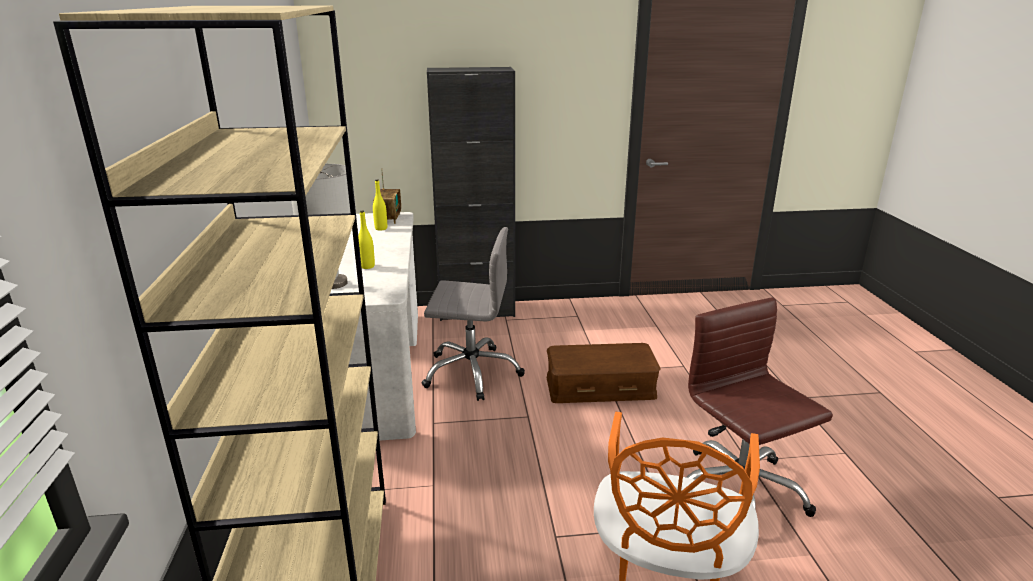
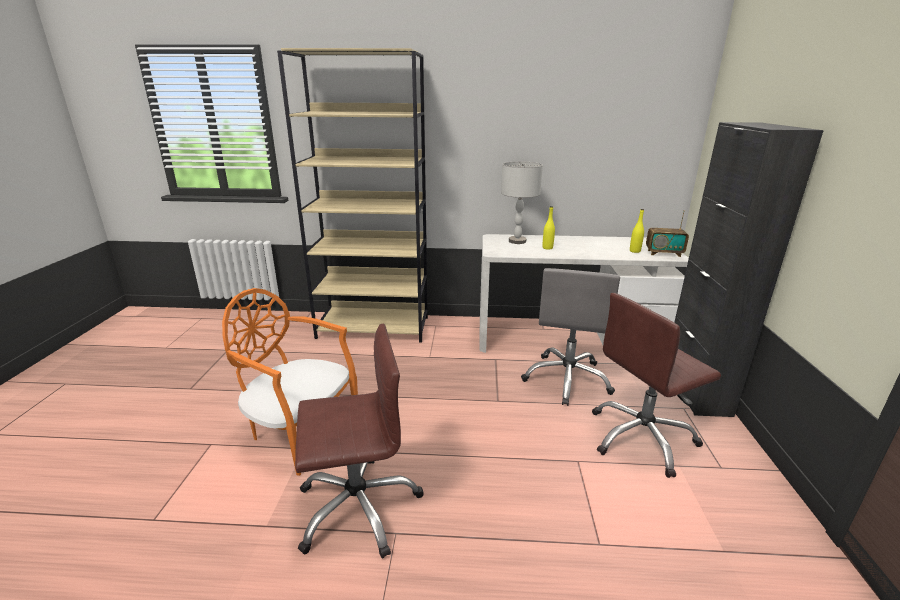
camera: 100 degrees right, 0 degrees up
brown storage box [547,343,661,403] -> none
none -> brown office chair [592,293,721,478]

